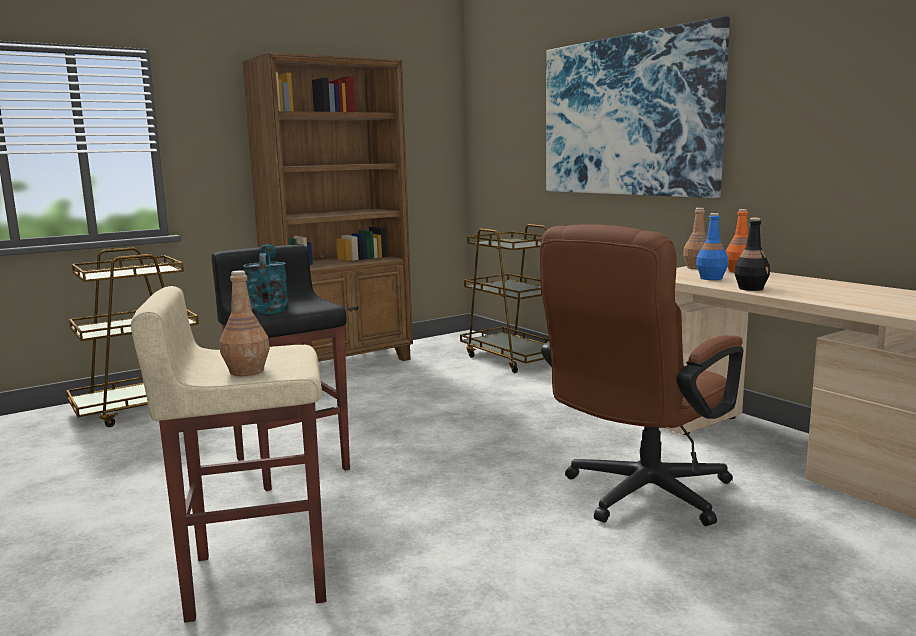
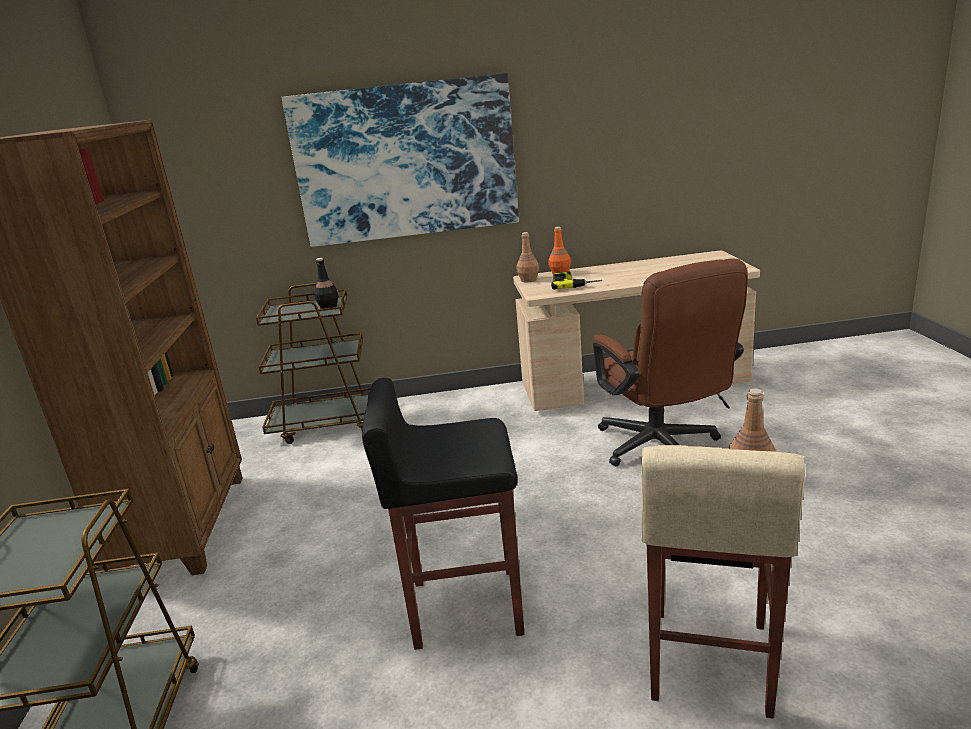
camera: 60 degrees left, 10 degrees up
turquoise watering can [243,244,289,314] -> none
blue bottle [696,213,728,280] -> power drill [551,271,602,290]
black bottle [734,218,770,291] -> black bottle moved to [314,258,339,309]

